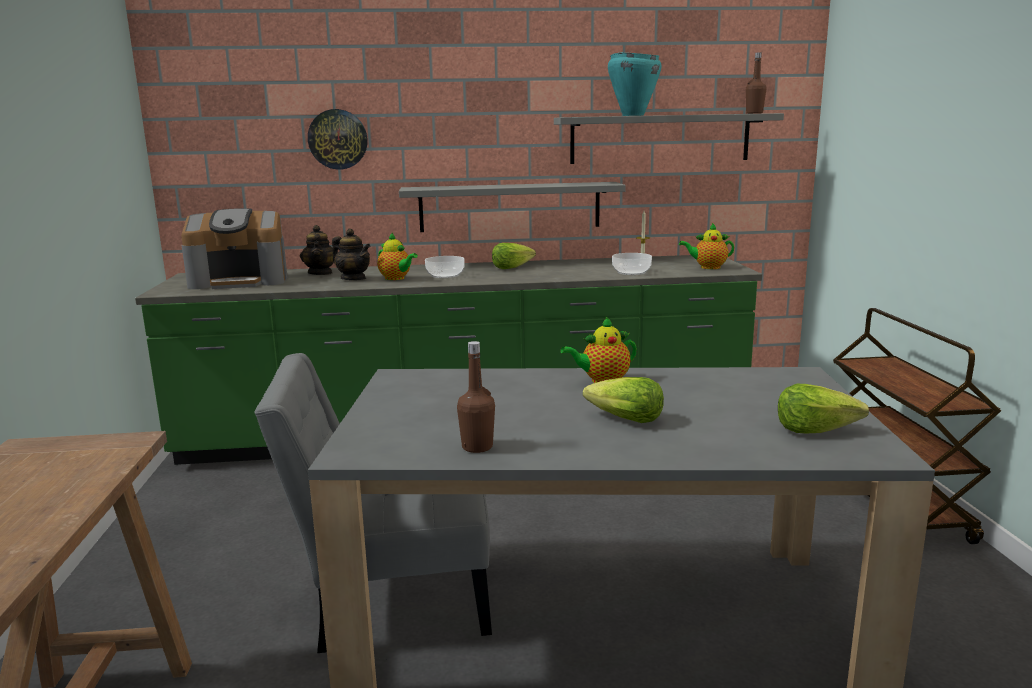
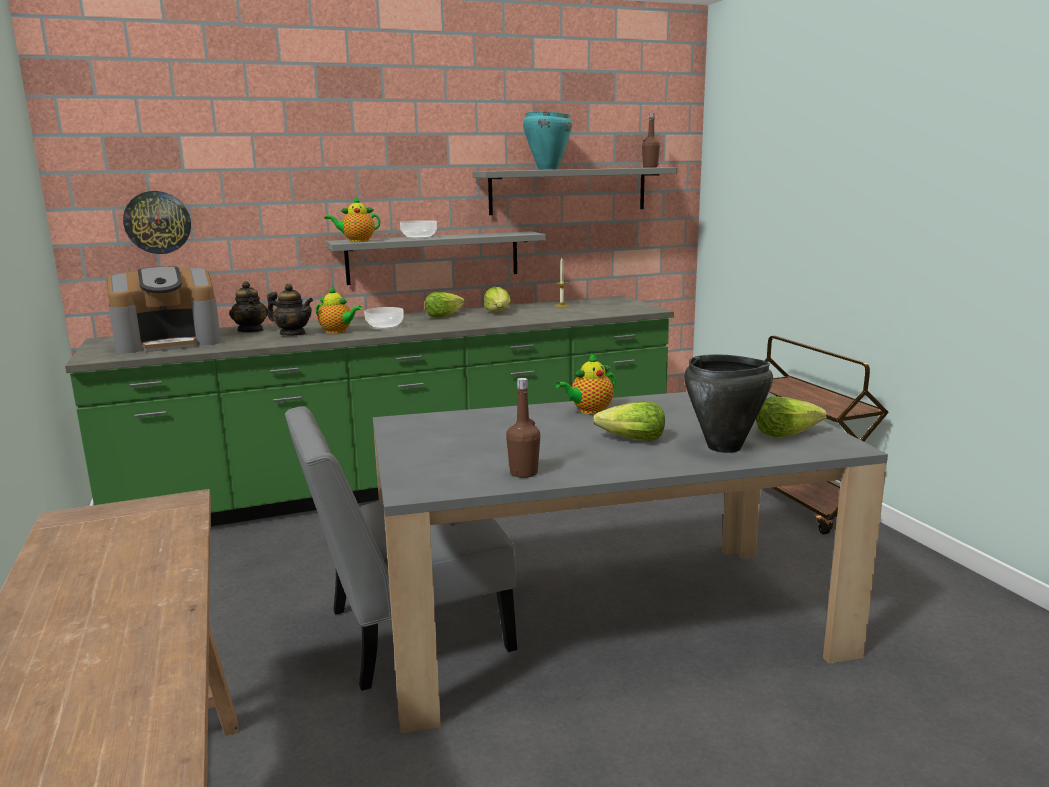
camera: 15 degrees left, 0 degrees up
wall clock [308,109,368,170] -> wall clock moved to [123,191,191,254]
bowl [612,253,652,275] -> bowl moved to [400,220,437,239]
teapot [679,223,734,269] -> teapot moved to [324,196,380,242]
none -> lettuce [484,287,511,312]
none -> black cooking pot [684,354,773,453]

